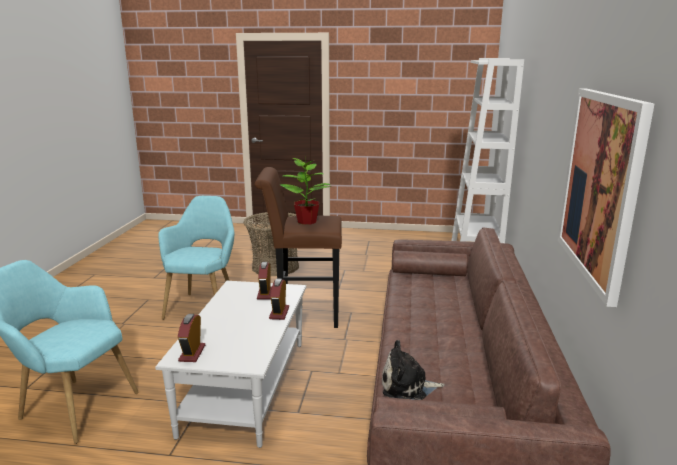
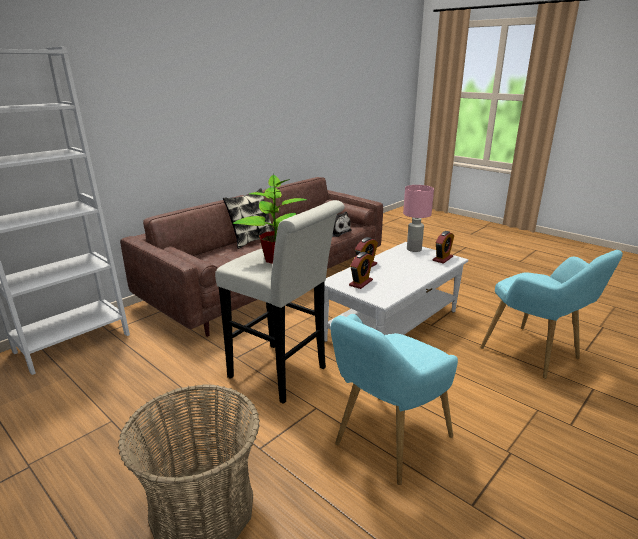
camera: 145 degrees left, 5 degrees up
brown stool [255,167,342,328] -> white stool [215,200,345,404]
picture [558,89,654,307] -> none
none -> pillow [223,188,274,249]
none -> pink table lamp [403,185,434,252]

